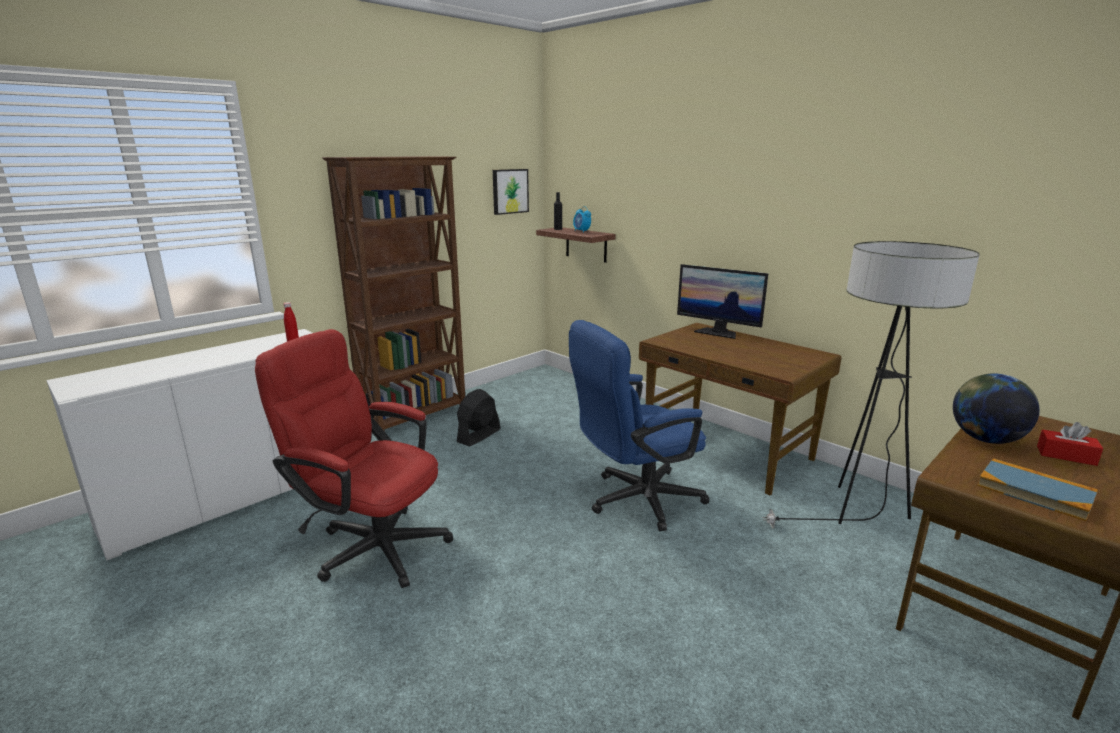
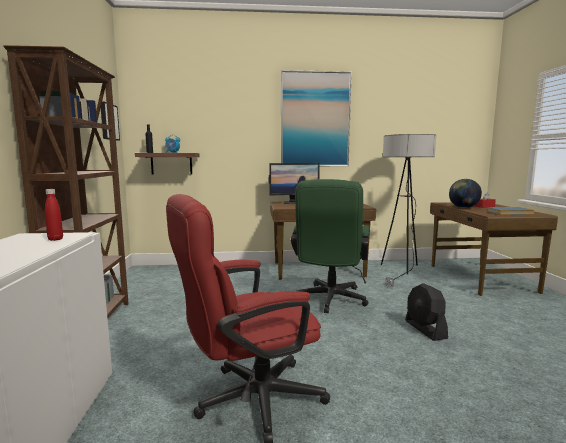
camera: 50 degrees left, 10 degrees down
black fan [457,389,501,446] -> black fan moved to [405,283,448,341]
blue office chair [569,320,709,531] -> green office chair [291,179,370,313]
none -> picture [281,70,352,166]

